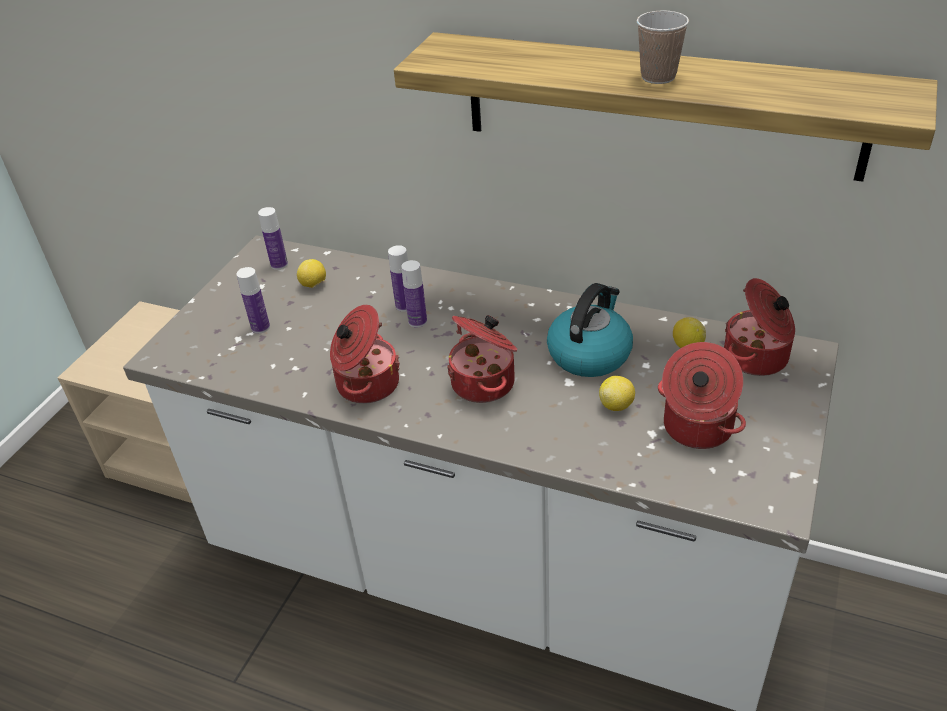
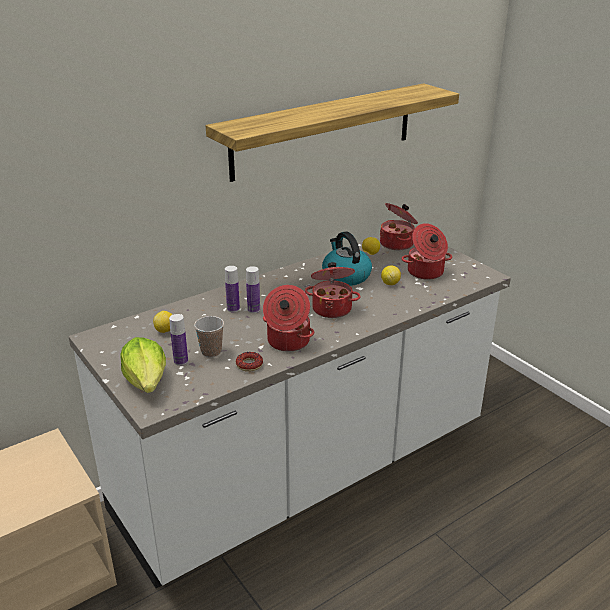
camera: 60 degrees left, 10 degrees down
bottle [258,207,288,270] -> none
cup [636,11,689,84] -> cup moved to [194,316,224,358]
none -> lettuce [120,337,166,393]
none -> donut [236,352,263,372]

